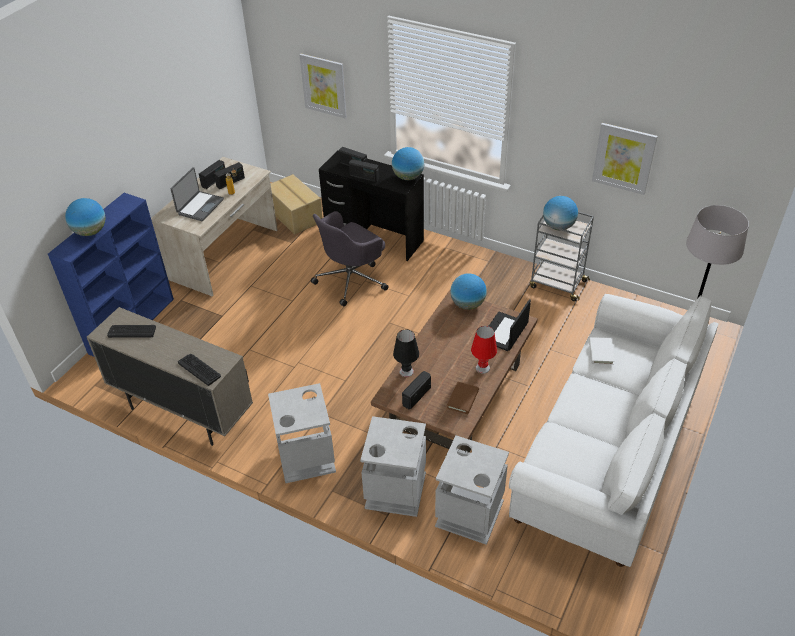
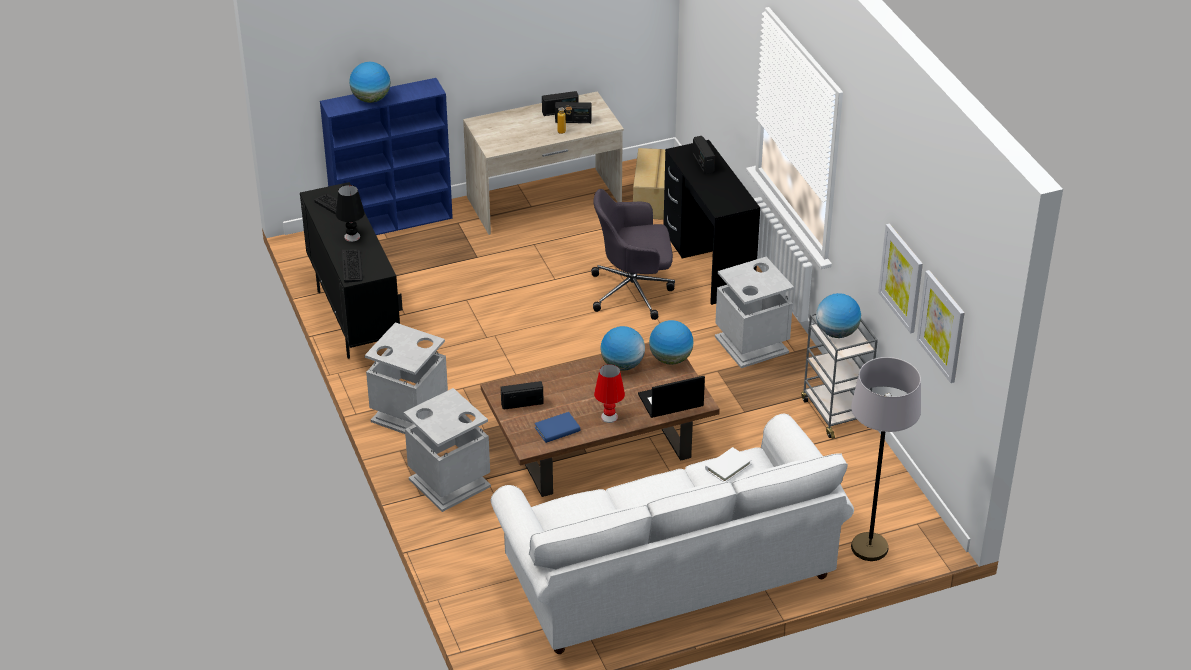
camera: 40 degrees right, 5 degrees down
beige cabinet [87,307,253,446] -> black cabinet [300,182,403,359]
laptop [171,167,224,221] -> none
picture [299,54,347,119] -> picture moved to [917,270,965,383]
radio [349,159,379,182] -> none
globe [392,147,424,180] -> globe moved to [600,326,645,371]
black table lamp [393,330,419,377] -> black table lamp moved to [336,185,364,242]
grey trash can [435,435,509,545] -> grey trash can moved to [715,257,794,368]
brown book [447,382,479,414] -> blue book [535,412,580,443]

